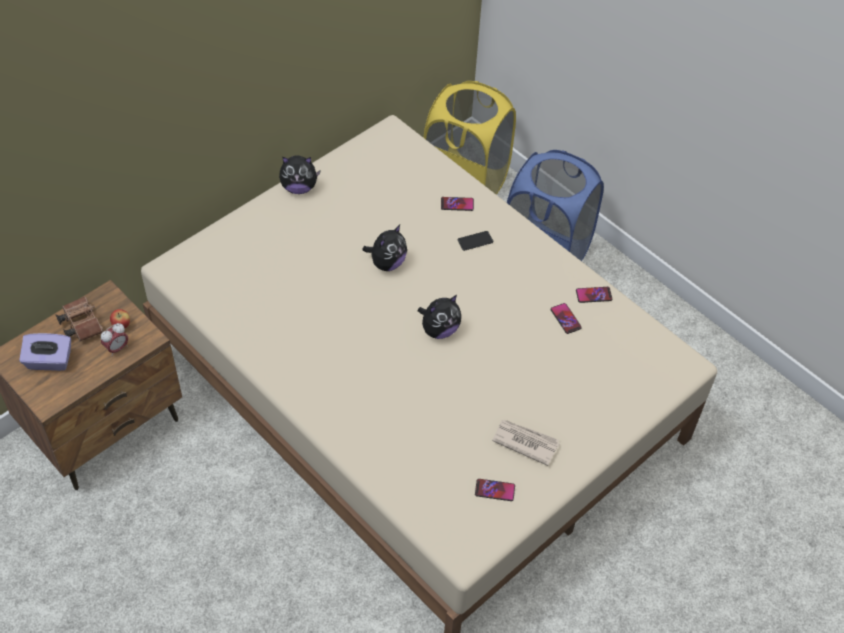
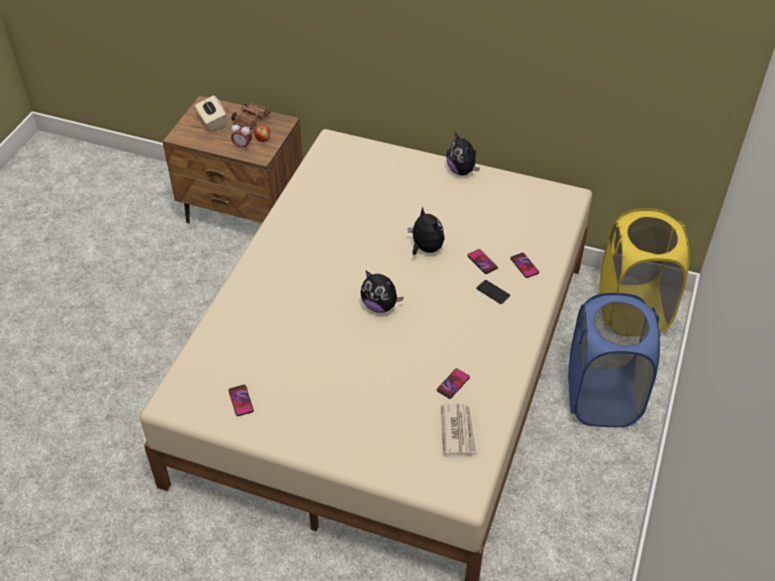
camera: 65 degrees right, 5 degrees down
purple tissue box [19,333,71,371] -> beige tissue box [195,95,226,132]
plush toy [363,225,407,271] -> plush toy turned 135 degrees counterclockwise [408,207,445,255]
newspaper [492,419,560,466] -> newspaper moved to [441,404,477,455]
phone [576,287,612,303] -> phone moved to [467,249,498,274]

